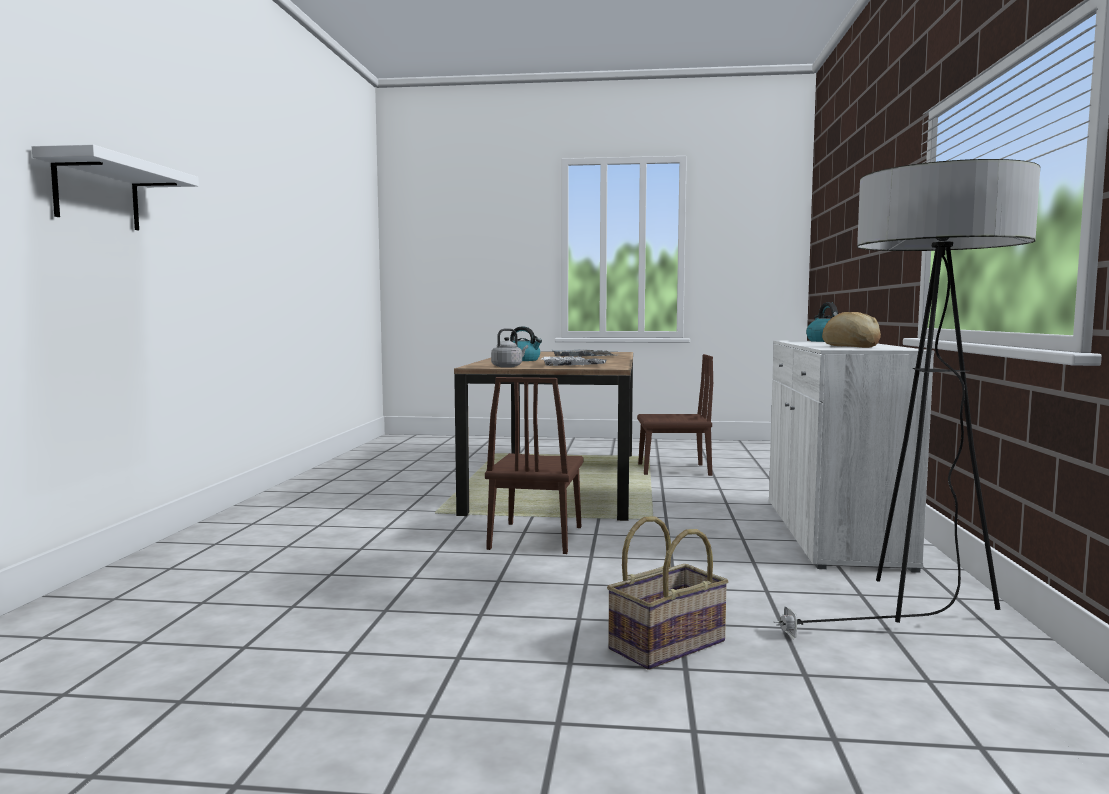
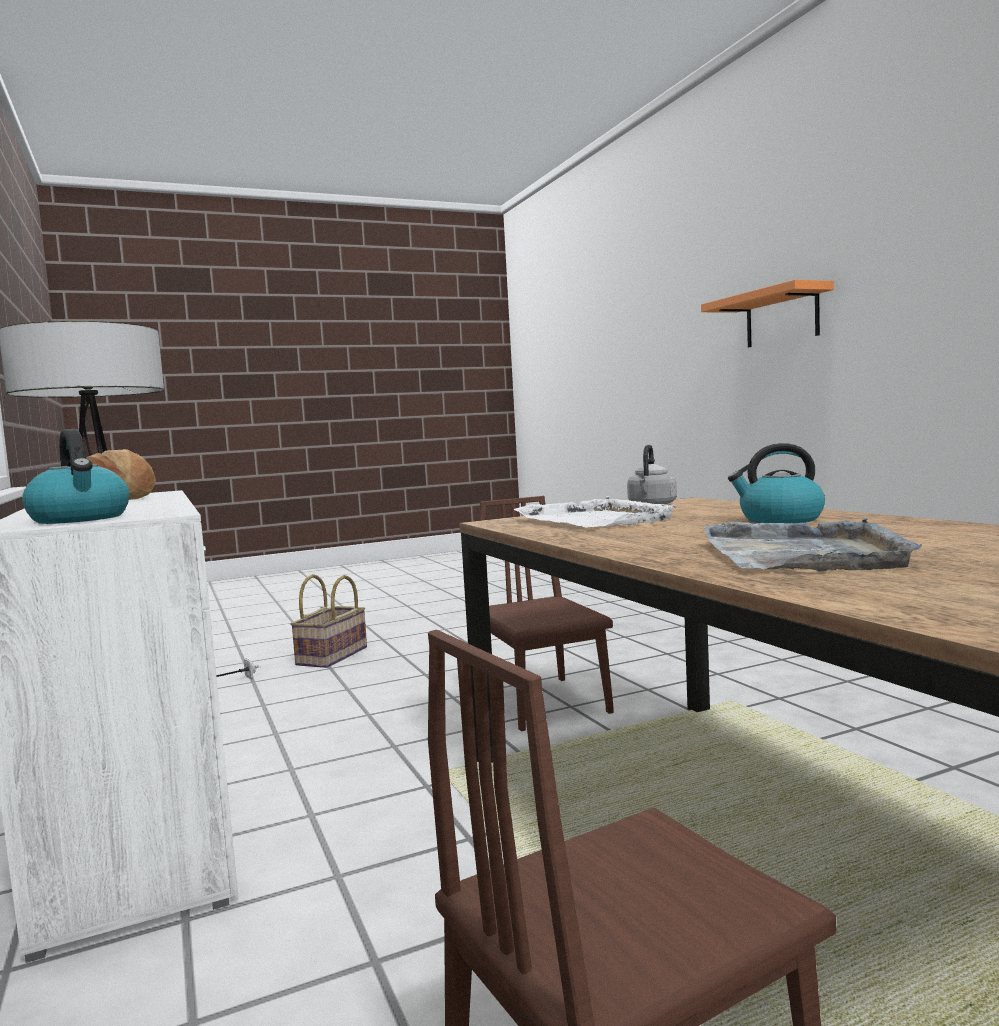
camera: 150 degrees right, 0 degrees up
white shelf [32,144,199,230] -> orange shelf [701,280,834,347]

